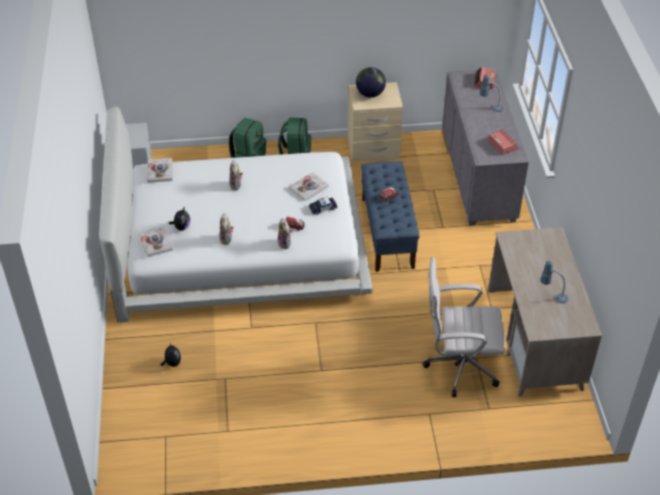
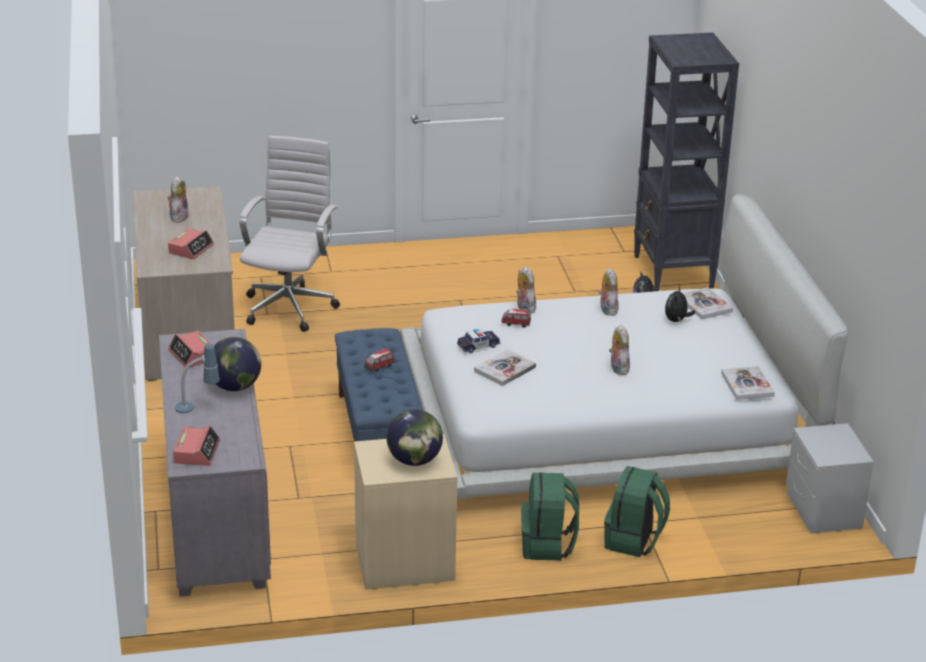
camera: 175 degrees right, 15 degrees down
white office chair [423,257,505,397] -> white office chair turned 75 degrees counterclockwise [239,136,340,332]
table lamp [540,261,568,303] -> plush toy [167,176,188,223]
none -> alarm clock [168,228,214,259]
none -> globe [214,337,261,391]
none -> black bookcase [634,32,739,291]

